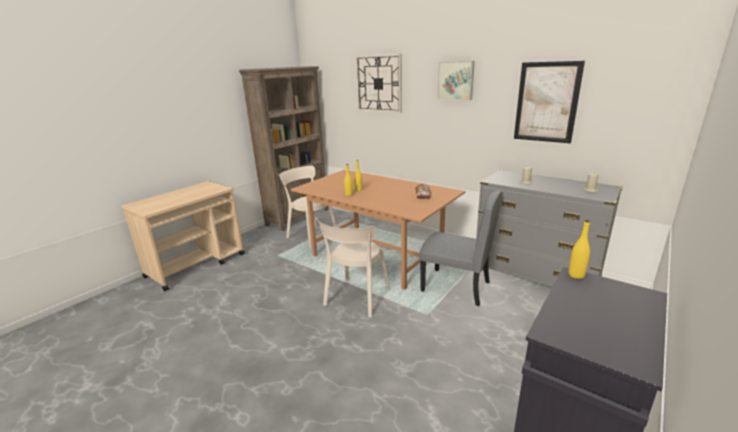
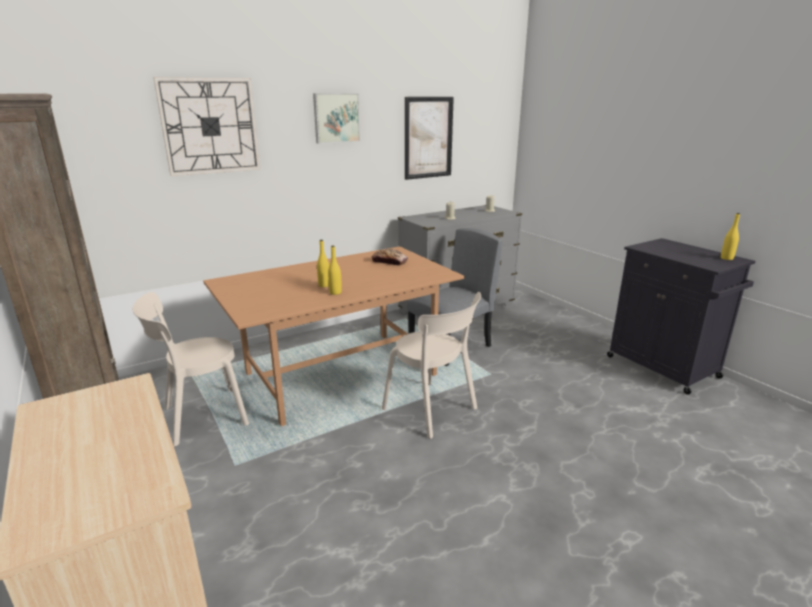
camera: 70 degrees left, 0 degrees up
yellow bottle [568,220,590,279] -> yellow bottle moved to [721,213,740,260]

